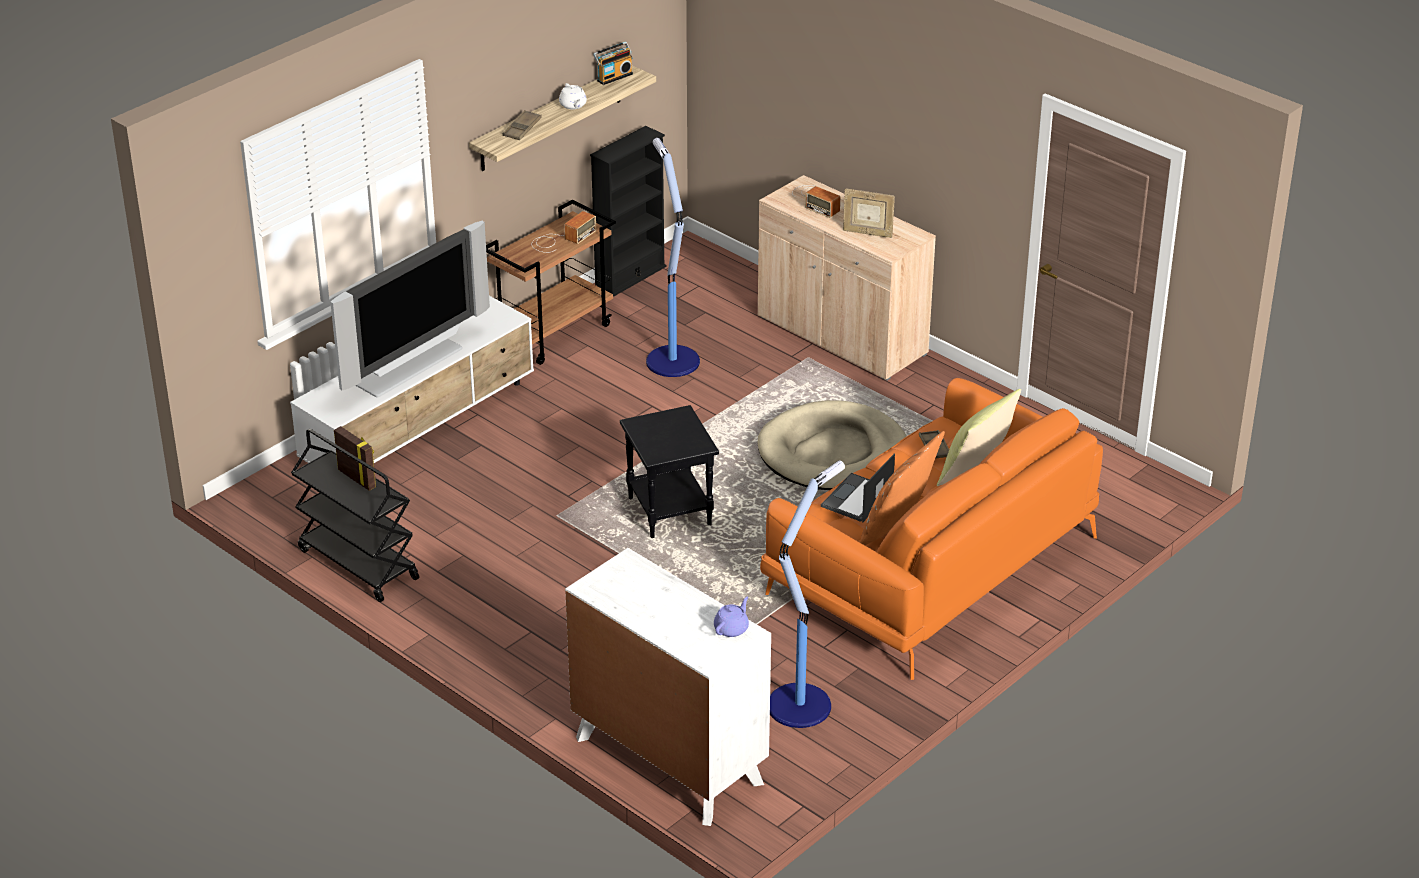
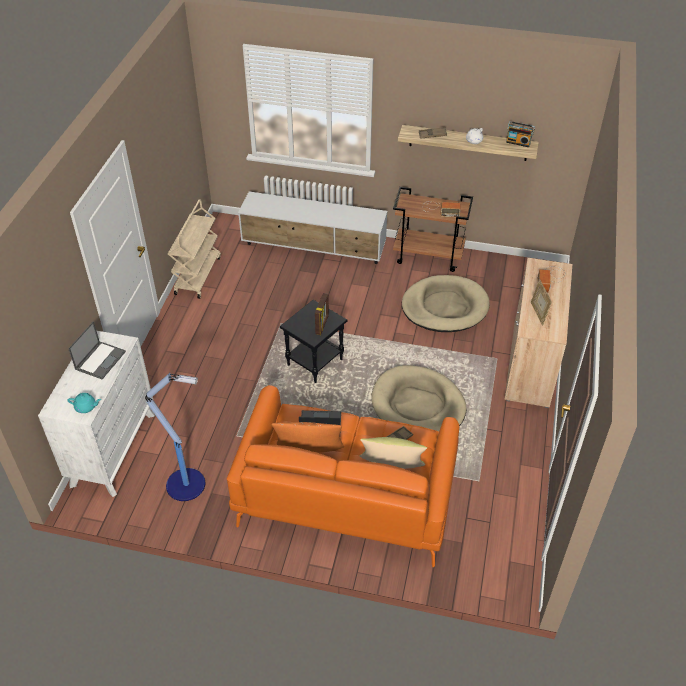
camera: 60 degrees right, 10 degrees up
black cart [291,429,419,602] -> beige cart [168,199,221,299]
television [330,221,490,397] -> none
picture frame [334,426,376,491] -> picture frame moved to [315,293,329,335]
black bookcase [590,126,666,297] -> none
floor lamp [646,138,700,377] -> beige dog bed [402,275,490,332]
purple teapot [714,597,749,637] -> turquoise teapot [68,393,101,413]
none -> laptop [68,321,126,379]

